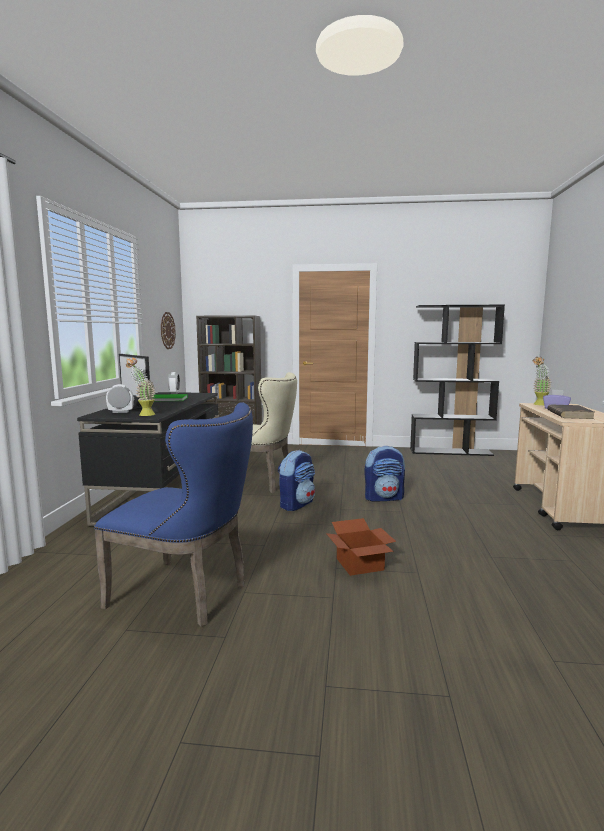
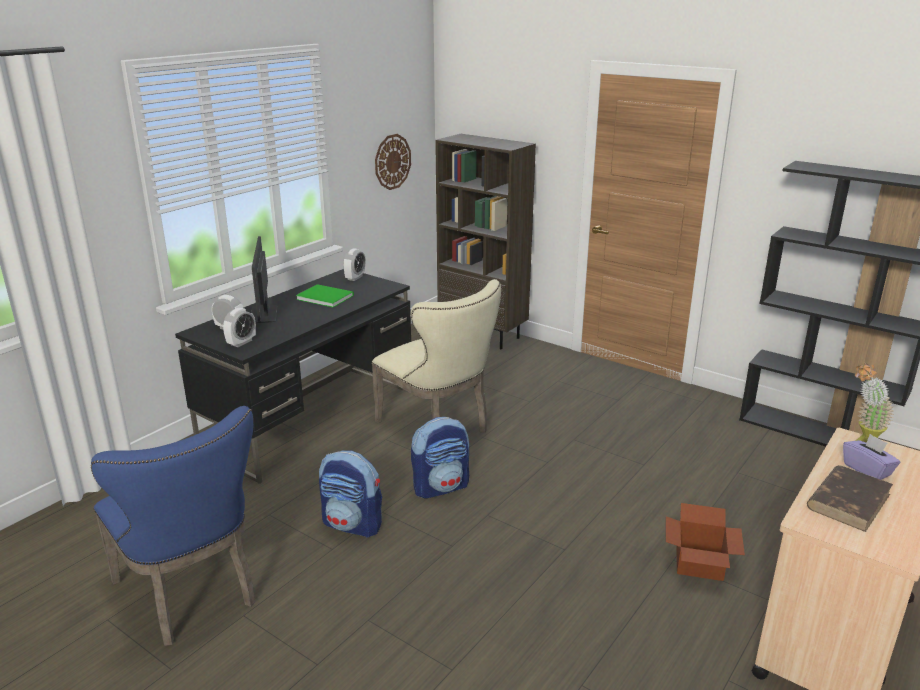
camera: 30 degrees right, 15 degrees up
potted plant [126,358,155,416] -> alarm clock [223,308,256,347]
cardboard box [326,518,396,576] -> cardboard box moved to [666,503,745,581]
backpack [365,446,405,502] -> backpack moved to [319,450,382,538]

